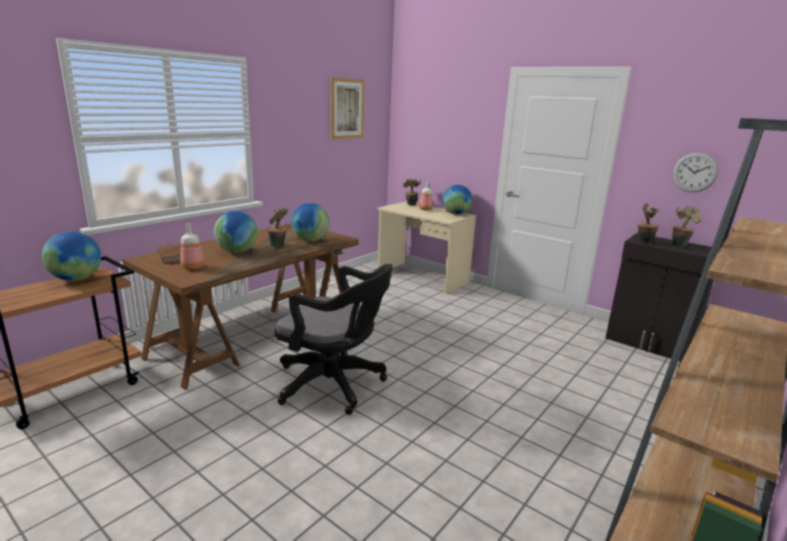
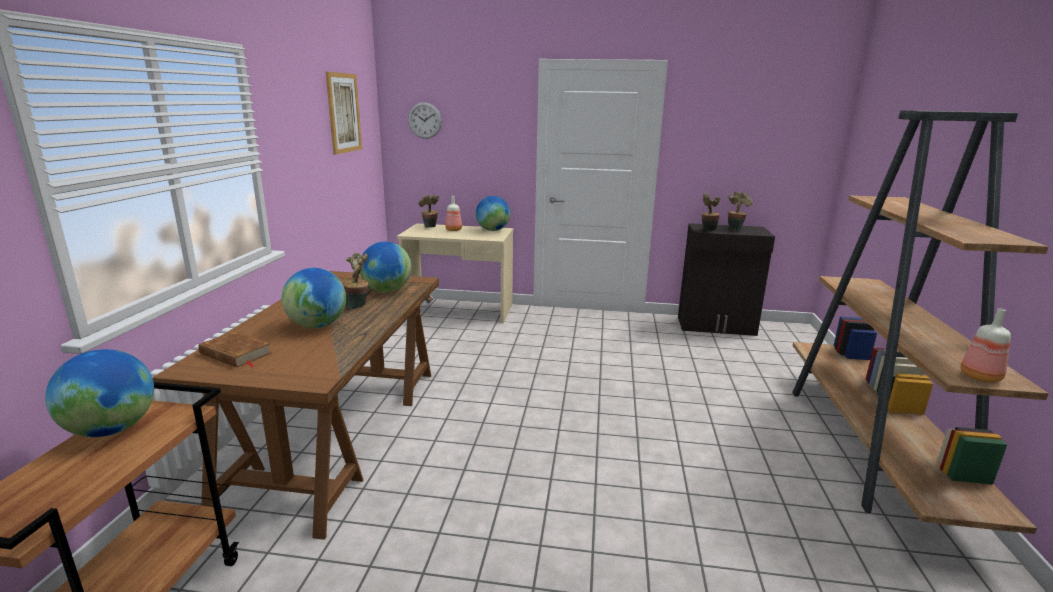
camera: 30 degrees left, 0 degrees up
bottle [180,223,204,270] -> bottle moved to [960,309,1011,383]
black office chair [274,264,393,415] -> none
wall clock [673,152,719,192] -> wall clock moved to [408,102,442,139]

